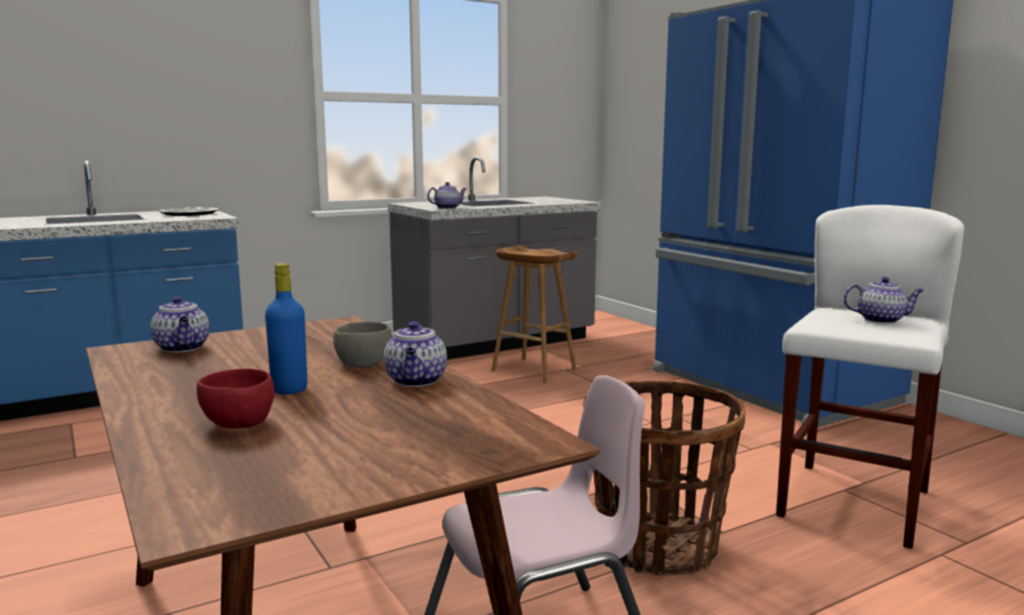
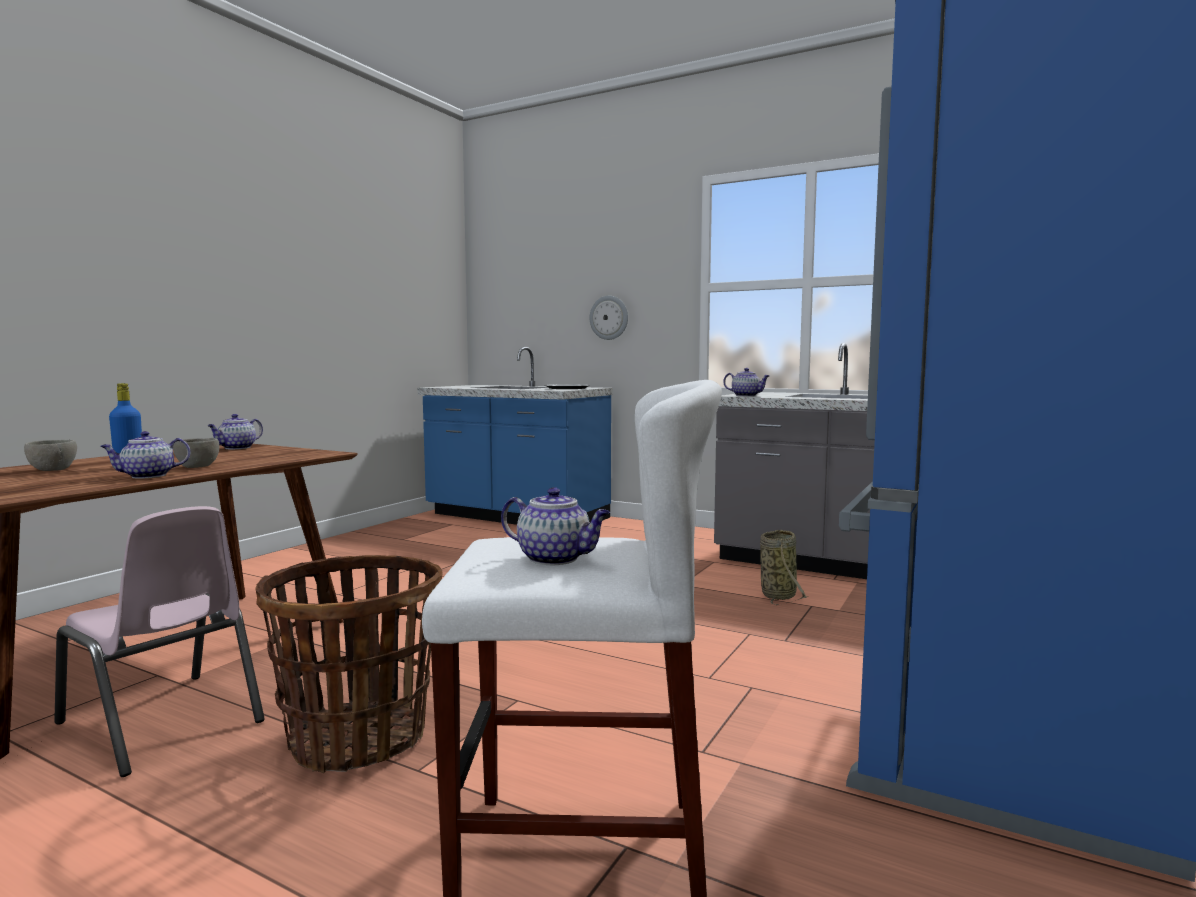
camera: 60 degrees right, 5 degrees down
red bowl [197,369,275,428] -> grey bowl [24,440,77,471]
brown stool [491,245,578,383] -> basket [760,530,807,605]
teapot [843,277,924,324] -> teapot turned 45 degrees counterclockwise [501,487,610,565]
none -> wall clock [590,296,628,340]

